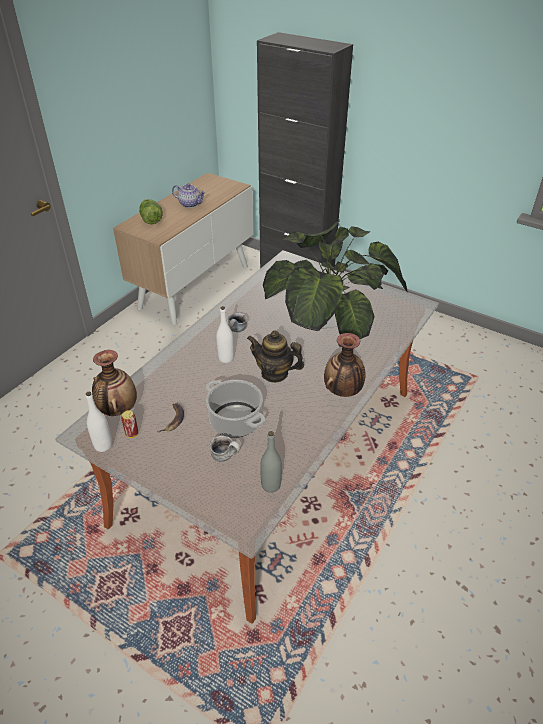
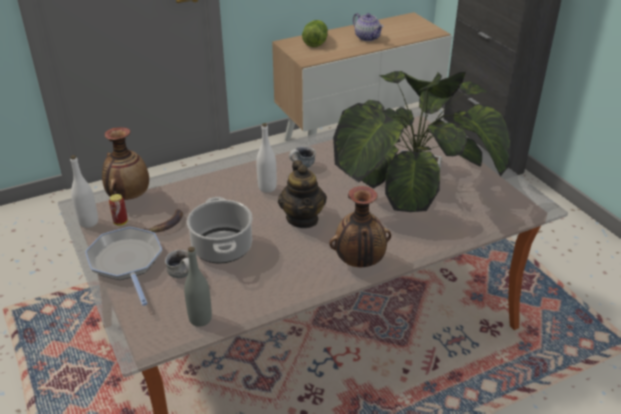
camera: 30 degrees right, 5 degrees down
teapot [247,331,304,383] -> teapot turned 150 degrees counterclockwise [278,160,327,228]
none -> frying pan [85,227,162,306]

